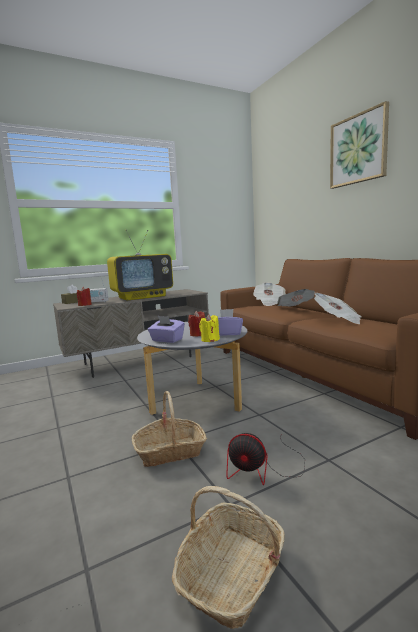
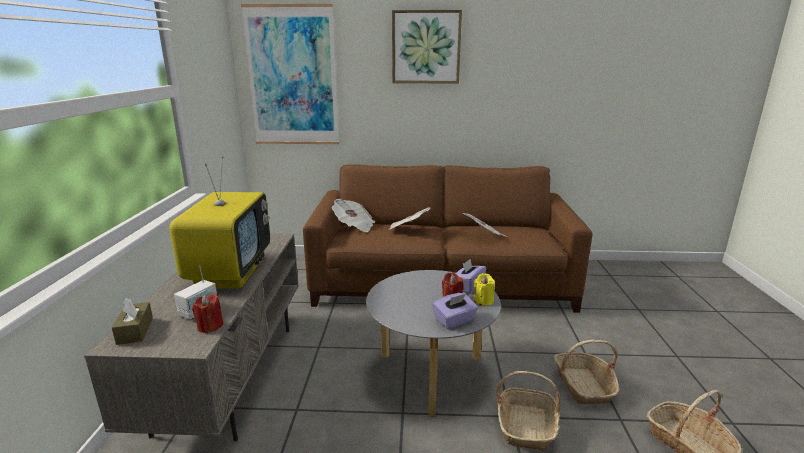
camera: 60 degrees left, 10 degrees up
fan [226,433,305,485] -> basket [554,340,619,404]
none -> picture [241,4,339,144]

